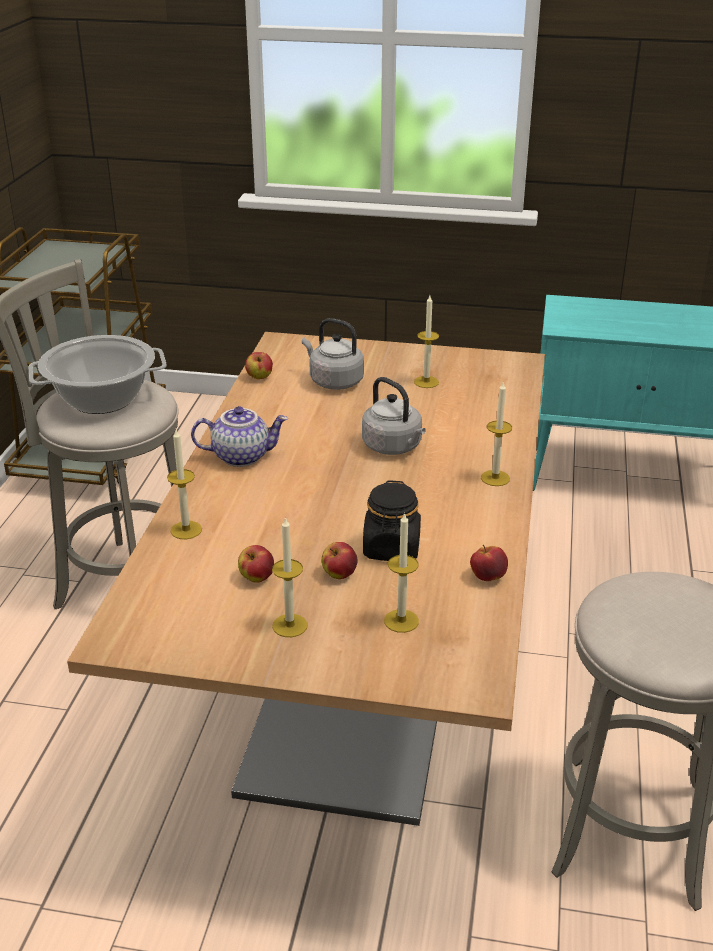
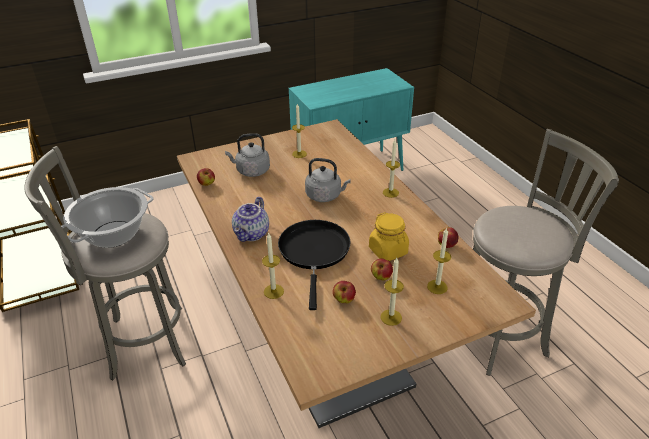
camera: 35 degrees left, 5 degrees up
teapot [191,406,288,467] -> teapot turned 150 degrees clockwise [232,197,269,242]
black jar [363,480,421,561] -> yellow jar [369,212,409,261]
none -> black frying pan [278,220,351,310]

